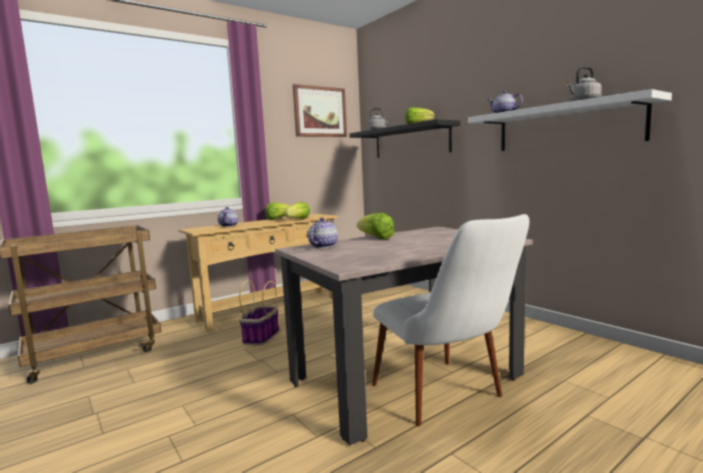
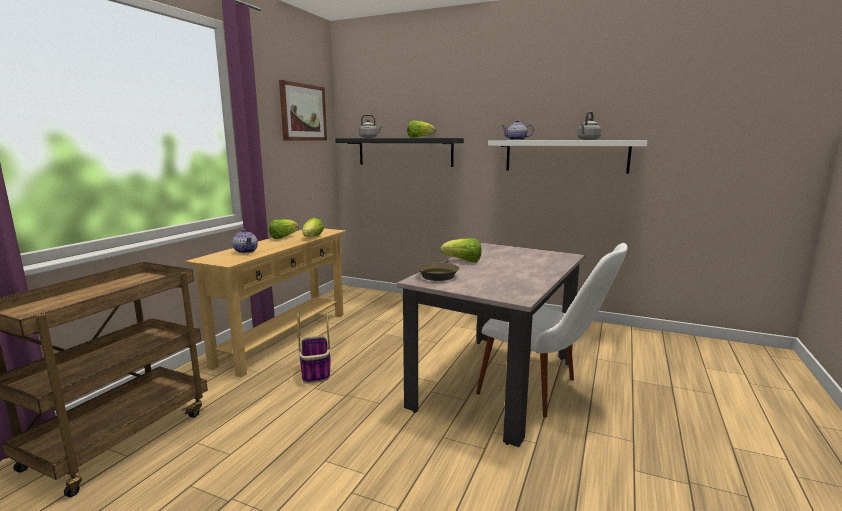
camera: 30 degrees left, 5 degrees up
teapot [308,217,338,248] -> brown frying pan [417,259,459,281]

